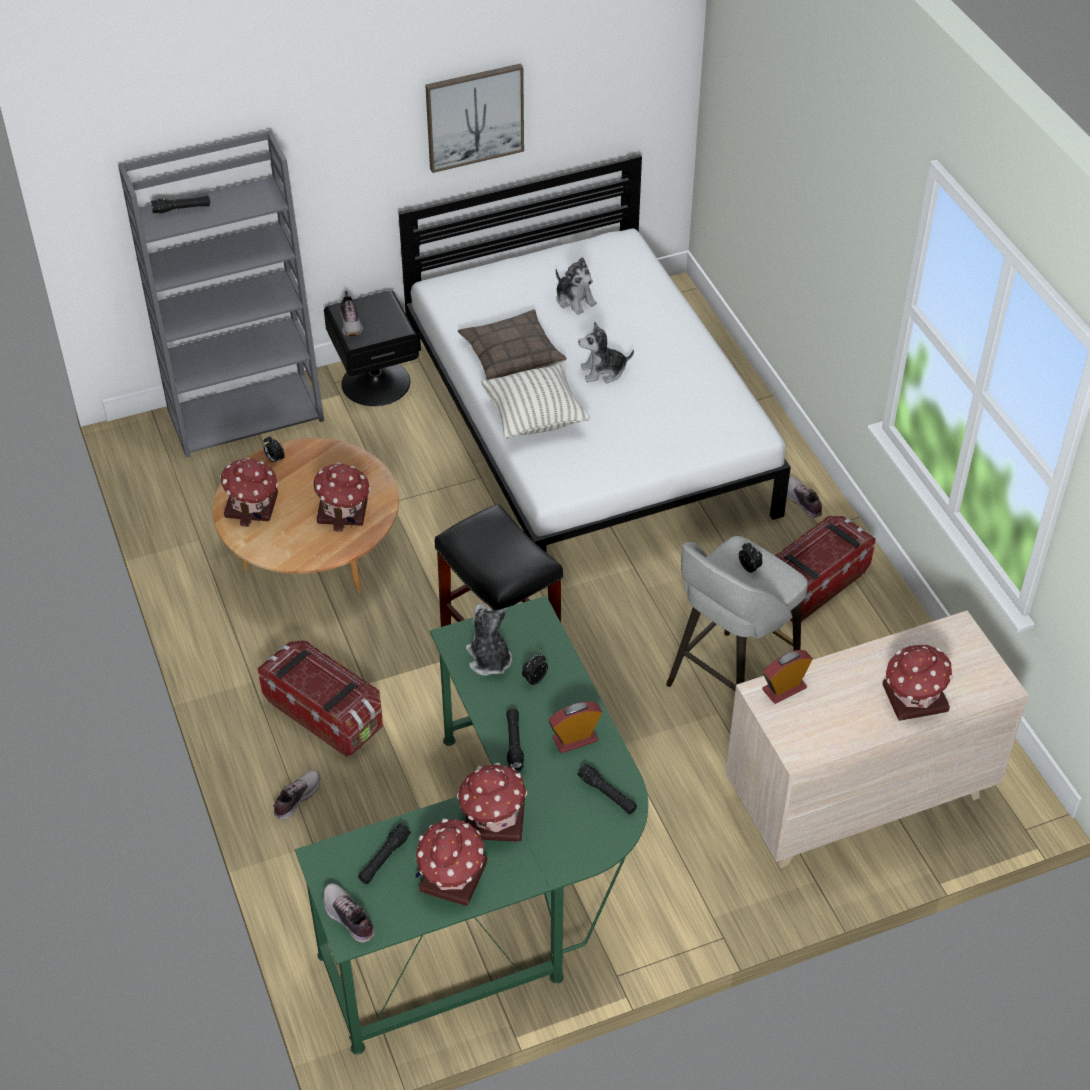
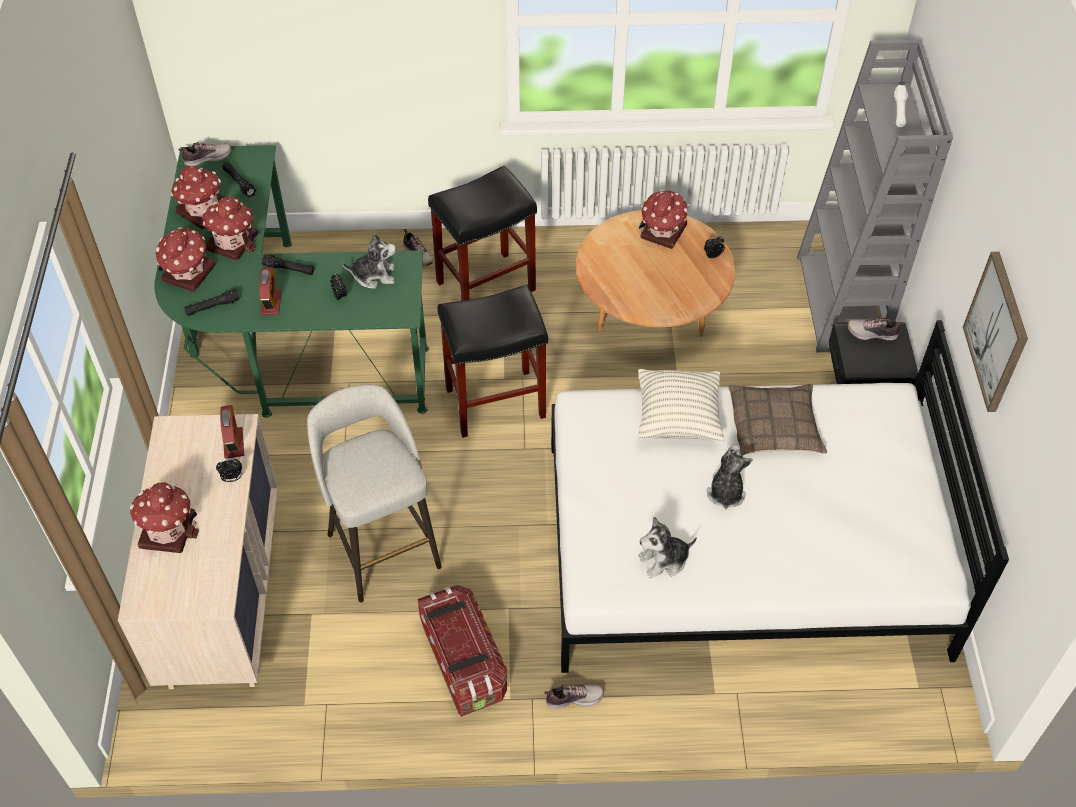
camera: 110 degrees right, 5 degrees up
black flashlight [151,196,210,213] -> white flashlight [894,85,908,127]
storage box [258,641,383,757] -> black stool [428,166,537,301]
toy house [313,462,371,532] -> toy house moved to [155,227,216,292]
plush toy [556,257,597,315] -> plush toy moved to [639,516,697,578]
alarm clock [739,542,762,573] -> alarm clock moved to [216,459,242,482]

